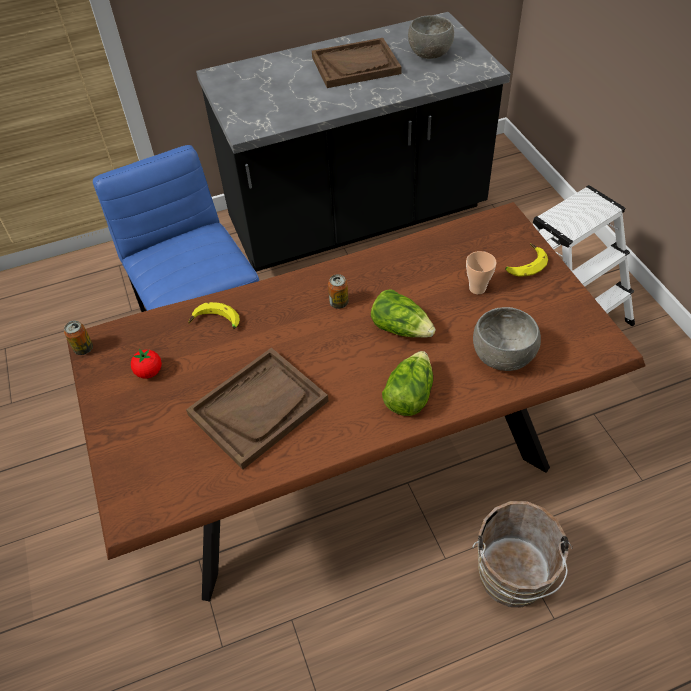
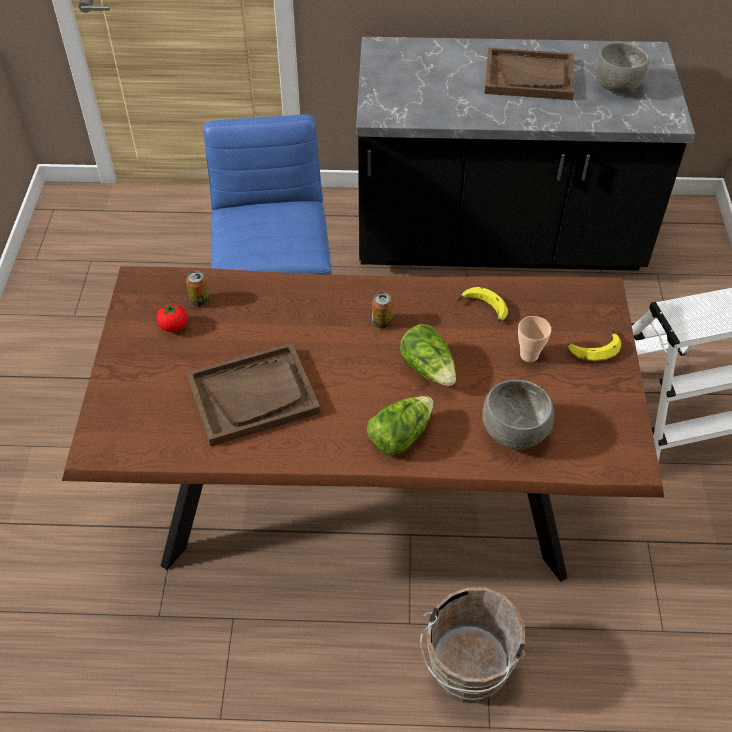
camera: 20 degrees right, 0 degrees up
can [64,321,93,355] -> can moved to [186,271,210,306]
banana [188,302,240,329] -> banana moved to [456,287,508,322]

